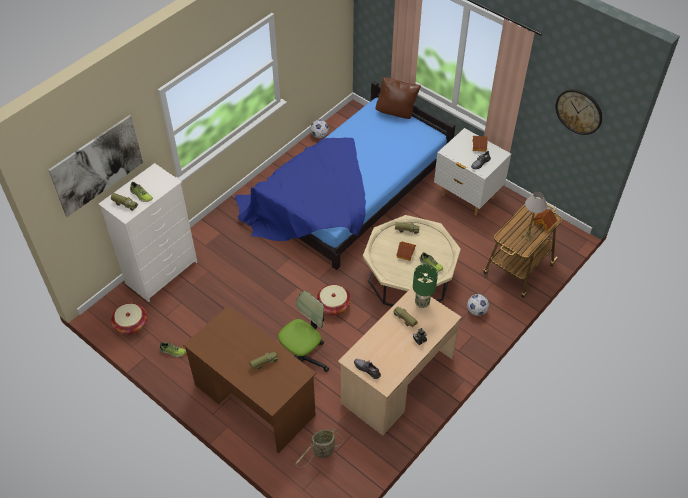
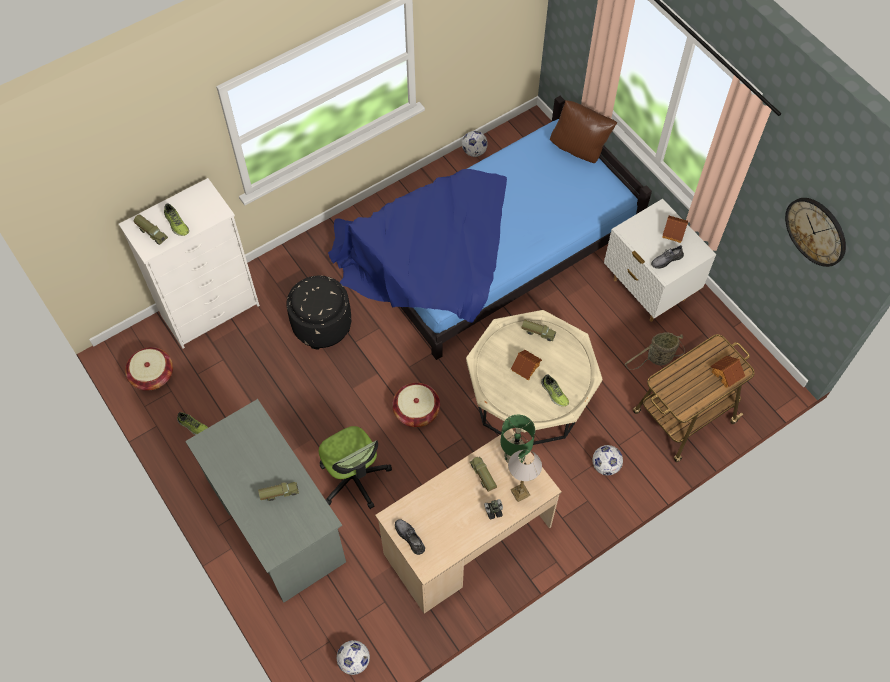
camera: 15 degrees right, 10 degrees up
picture [49,115,143,217] -> none
brown desk [183,306,316,453] -> grey desk [185,399,346,603]
office chair [278,291,329,372] -> office chair turned 90 degrees clockwise [319,426,392,509]
basket [295,429,344,468] -> basket moved to [625,332,685,370]
table lamp [521,192,547,242] -> table lamp moved to [508,450,542,502]
none -> black ottoman [286,275,351,350]
none -> football [337,640,370,675]

